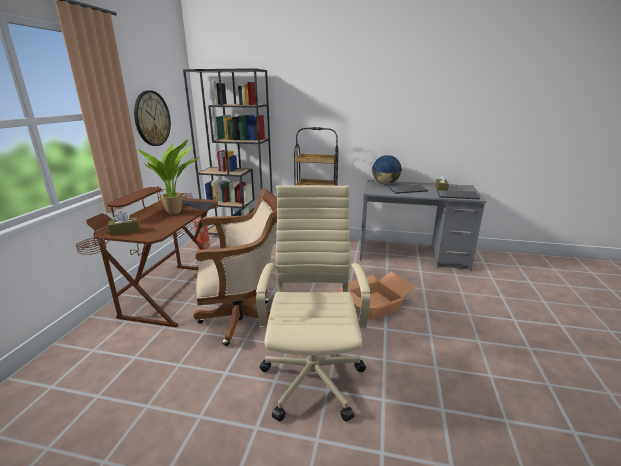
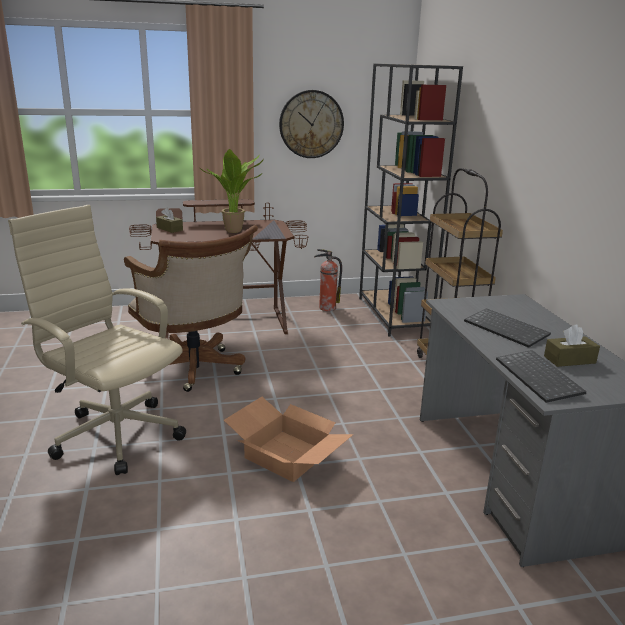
camera: 65 degrees right, 0 degrees up
beige office chair [256,185,370,422] -> beige office chair turned 120 degrees counterclockwise [8,205,186,475]
globe [372,155,402,184] -> none

